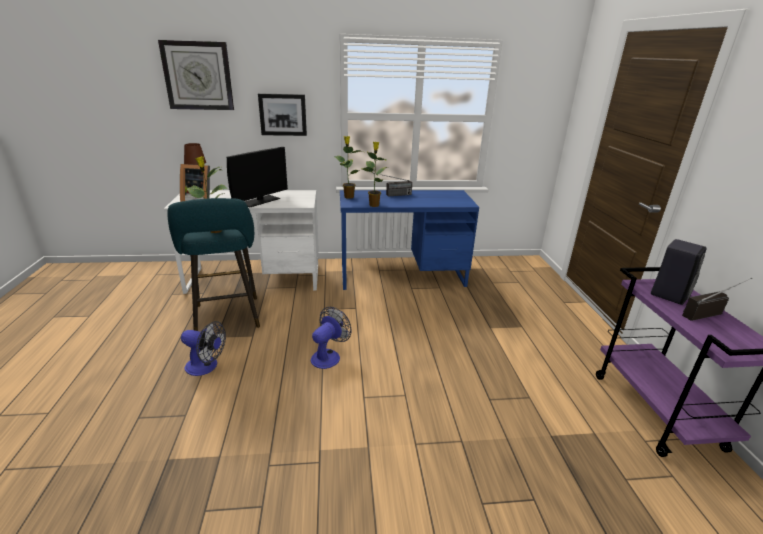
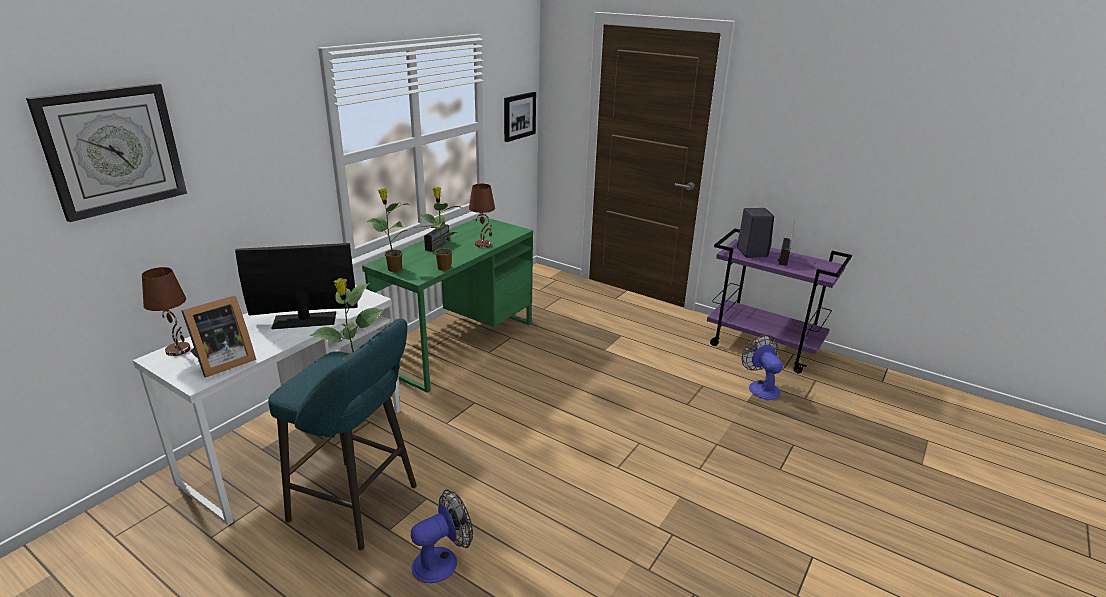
camera: 50 degrees left, 0 degrees up
monitor [227,147,288,207] -> monitor turned 90 degrees counterclockwise [235,243,358,329]
picture [258,93,307,136] -> picture moved to [504,92,536,142]
fan [311,307,351,369] -> fan moved to [742,335,783,400]
blue desk [340,190,479,290] -> green desk [362,216,533,393]
none -> brown table lamp [469,184,495,248]

